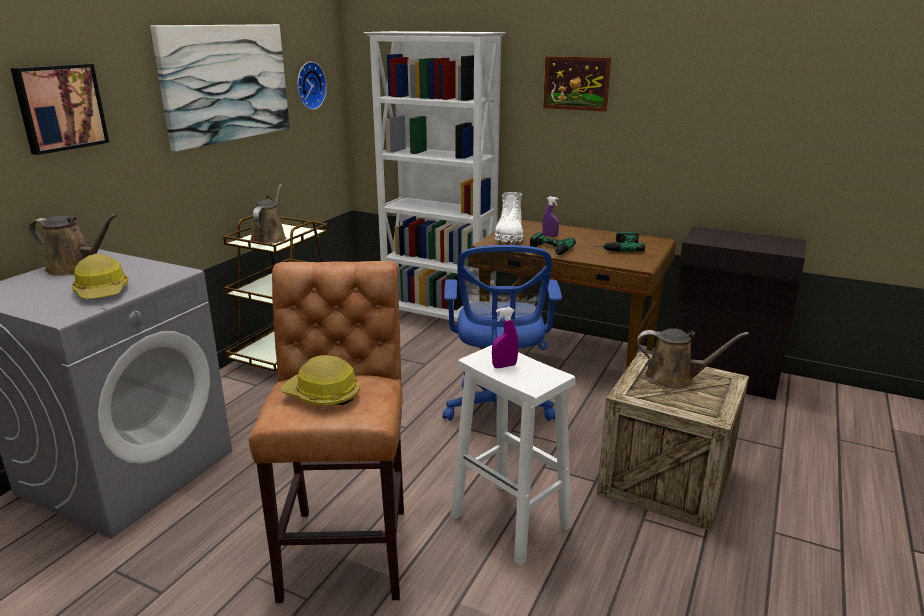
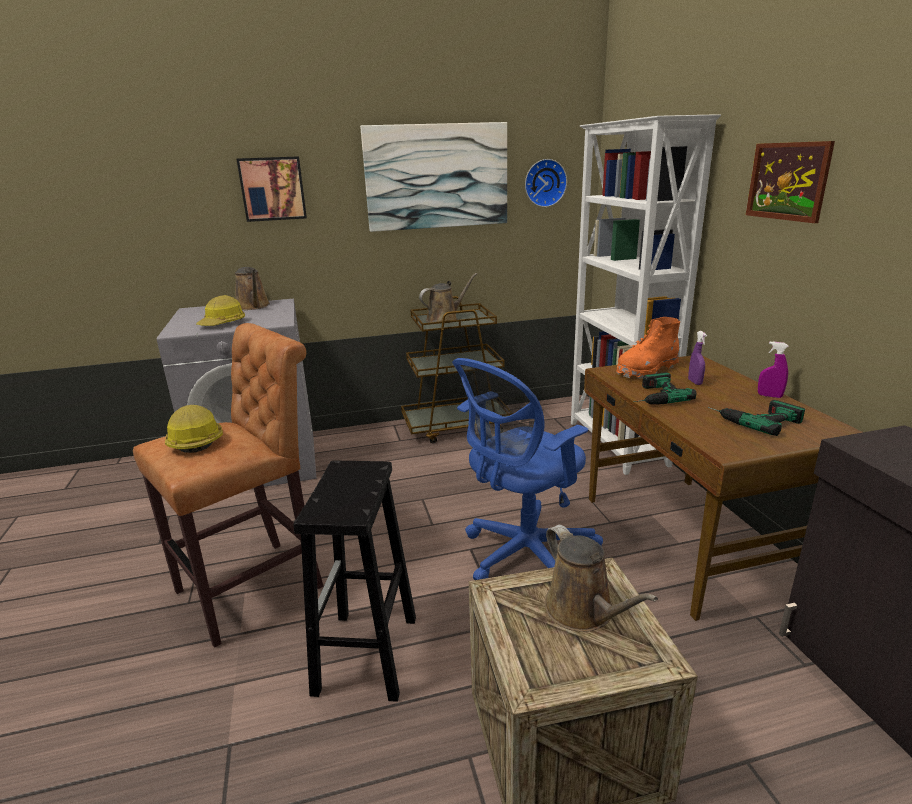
camera: 50 degrees right, 0 degrees up
white stool [450,345,576,566] -> black stool [293,461,416,702]
purple spray bottle [492,307,518,368] -> purple spray bottle moved to [758,341,789,398]
white boot [495,192,524,244] -> orange boot [616,317,680,379]

